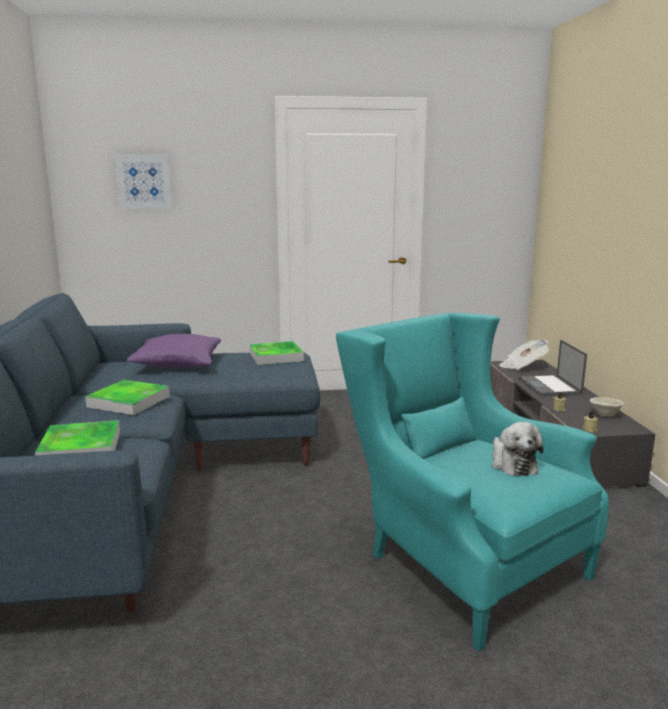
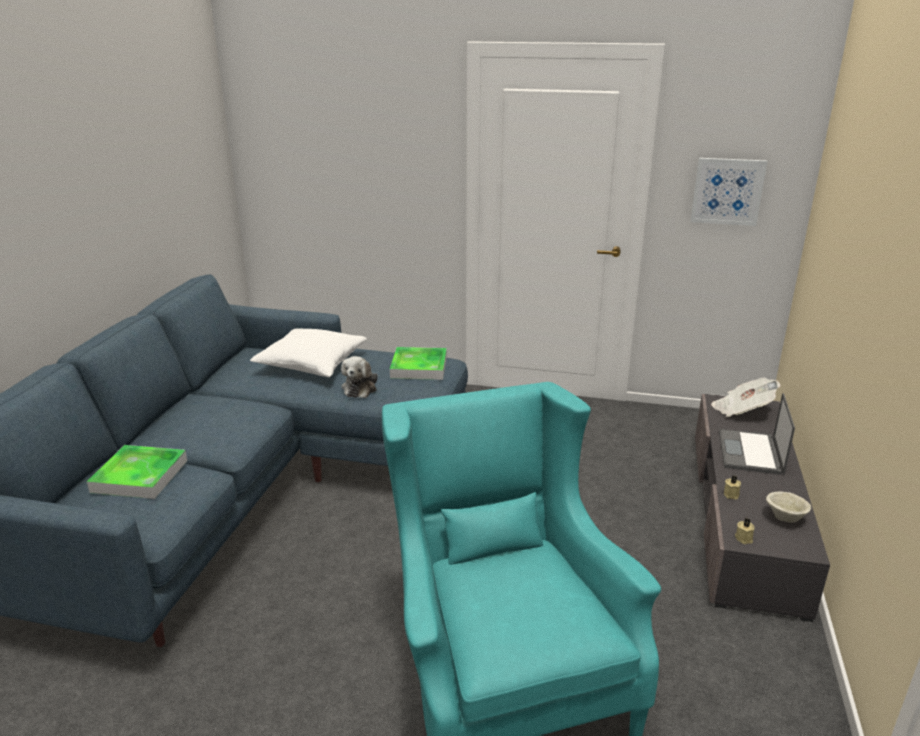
camera: 20 degrees right, 10 degrees up
tray [85,380,170,415] -> none
picture [115,154,172,208] -> picture moved to [690,158,767,226]
purple pillow [127,334,221,368] -> white pillow [250,329,367,377]
plush toy [492,422,543,477] -> plush toy moved to [341,356,378,398]

